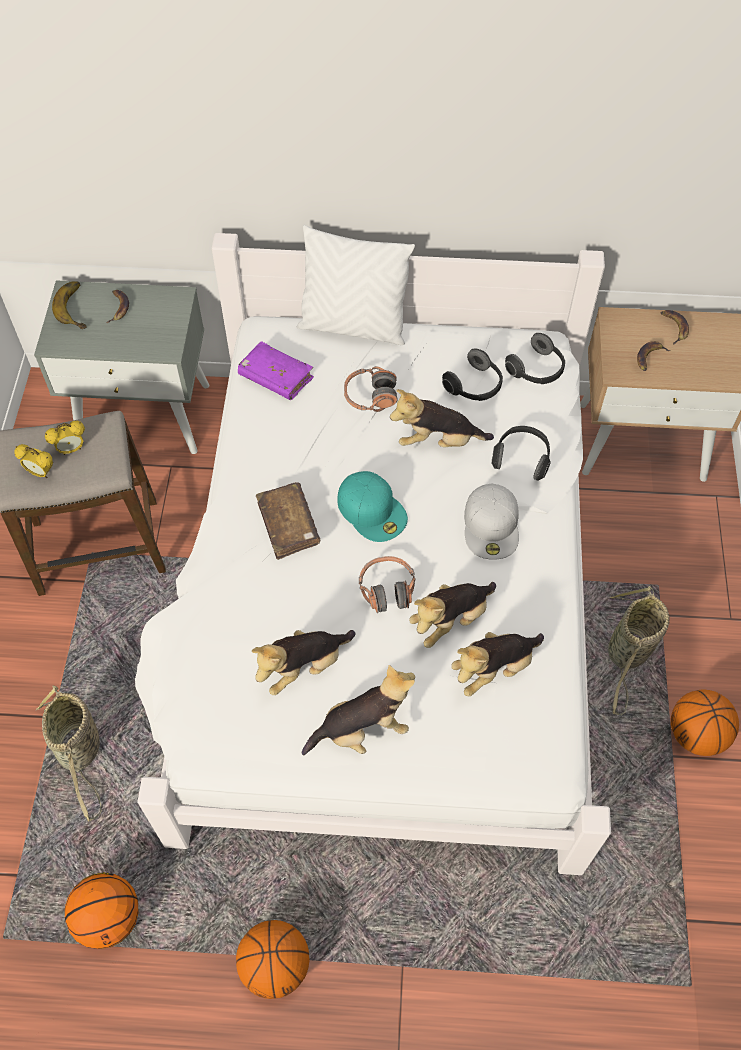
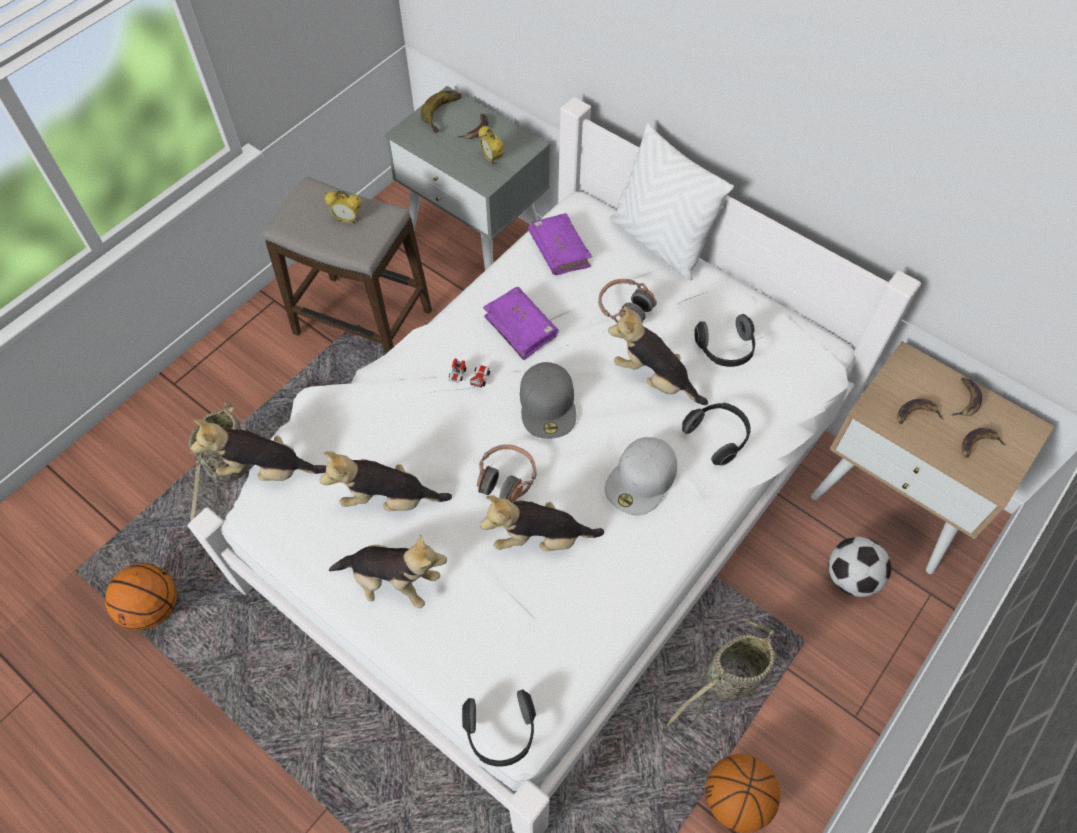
camera: 35 degrees right, 0 degrees up
alarm clock [14,444,53,478] -> alarm clock moved to [478,126,504,165]
basketball [236,920,309,999] -> none
brown book [256,482,321,560] -> toy car [449,358,490,388]
turquoise cap [337,471,408,542] -> grey cap [520,362,576,439]
plush toy [451,632,544,696] -> plush toy moved to [191,419,326,481]
headphones [505,333,565,384] -> headphones moved to [462,690,536,767]
none -> purple book [483,287,559,360]
none -> football [829,537,891,597]
none -> banana [961,428,1006,458]

